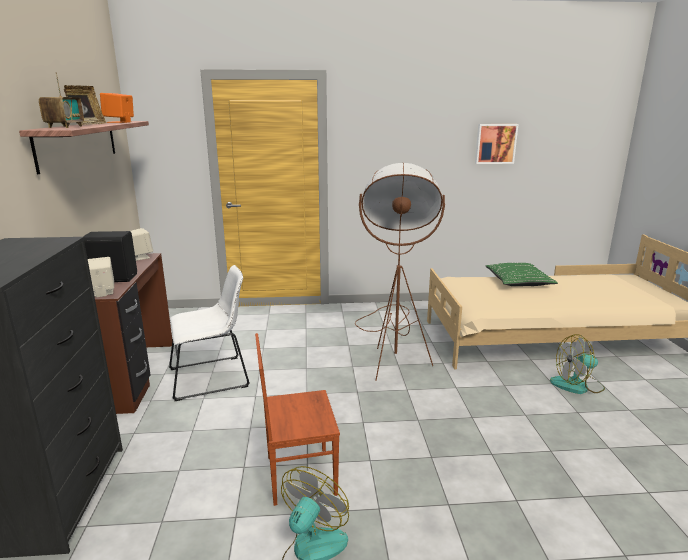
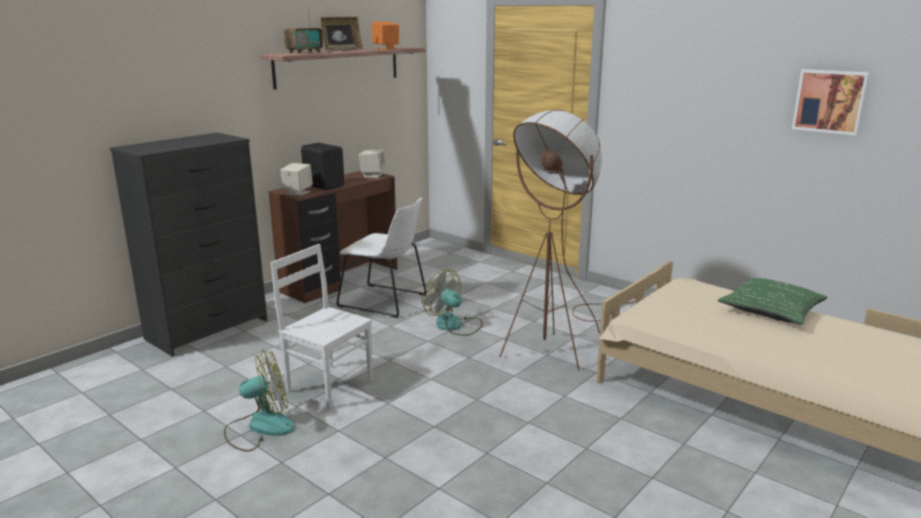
camera: 45 degrees right, 0 degrees up
brown chair [255,333,340,506] -> white chair [271,244,373,409]
fan [550,334,605,394] -> fan moved to [422,270,483,336]

